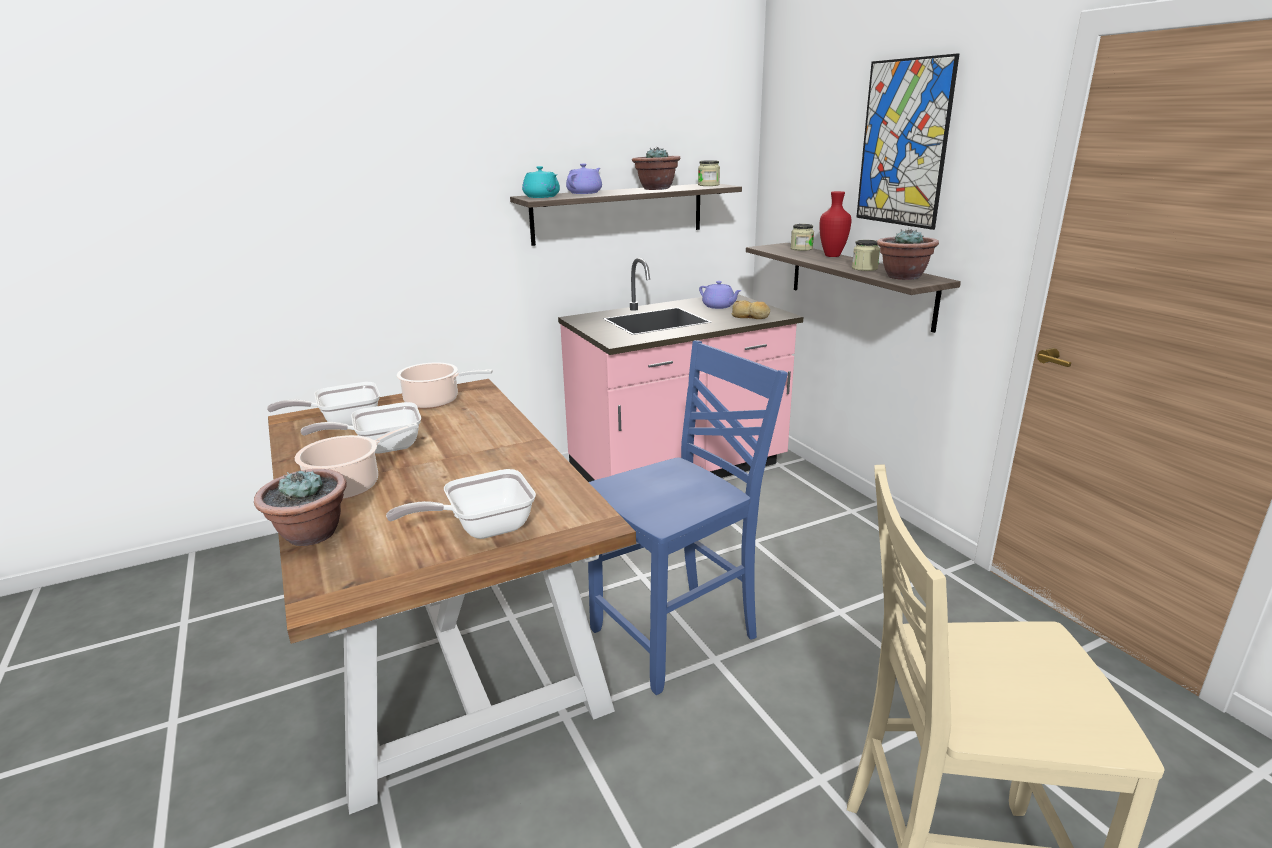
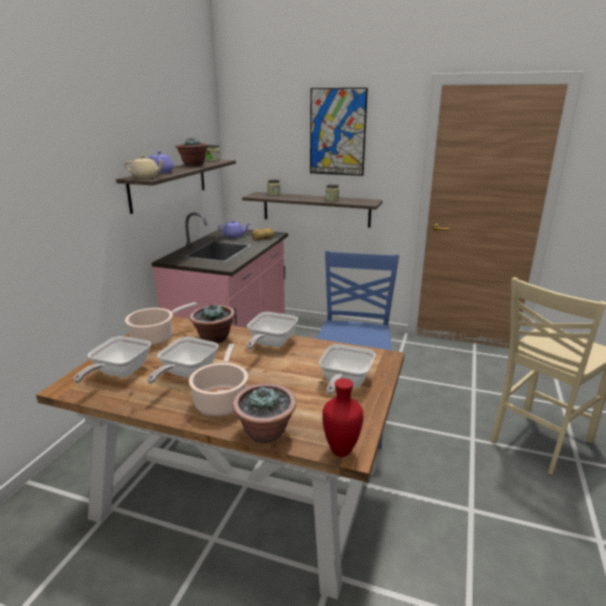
camera: 45 degrees left, 0 degrees up
turquoise teapot [522,166,560,198] -> beige teapot [124,155,166,178]
red vase [819,191,852,257] -> red vase moved to [322,378,363,457]
potted plant [877,228,939,280] -> potted plant moved to [190,303,235,344]
none -> frying pan [247,312,298,349]

